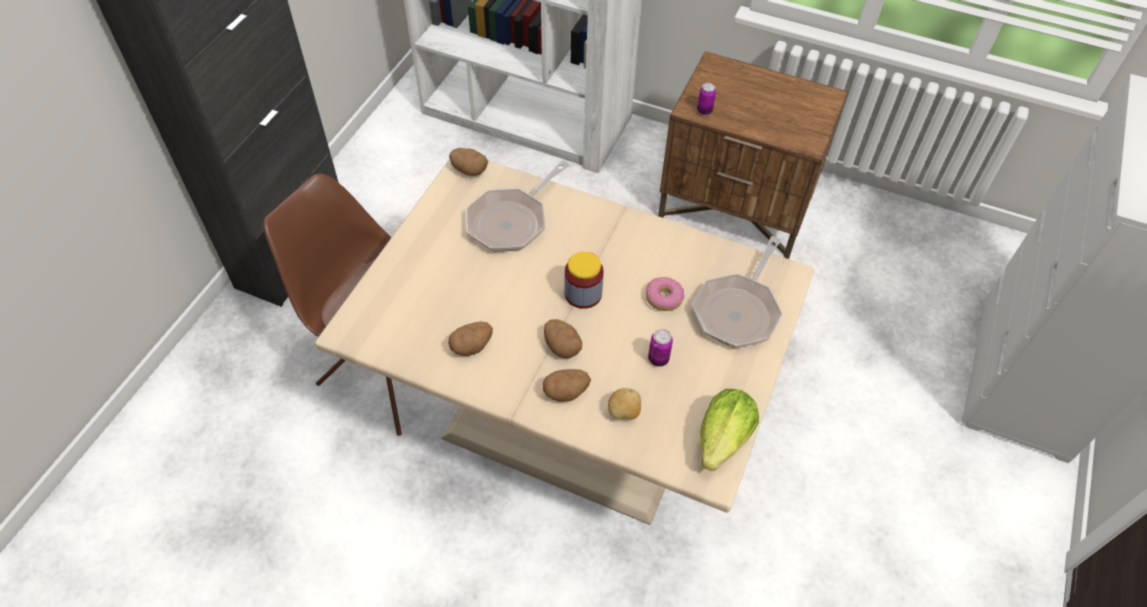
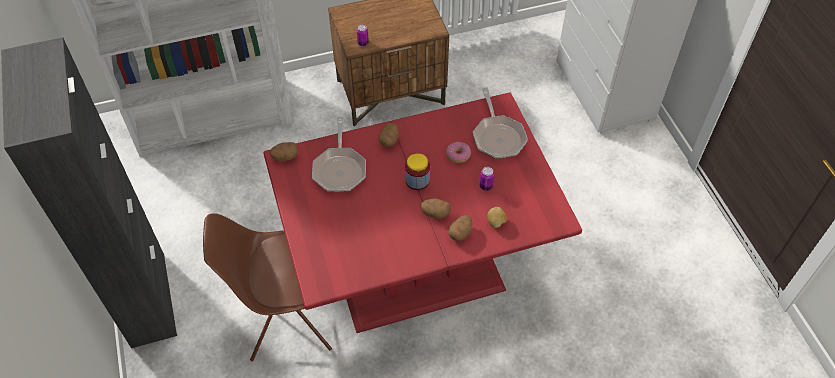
camera: 40 degrees left, 0 degrees up
beige dining table [315,159,814,525] -> red dining table [263,92,582,333]
potato [448,322,493,356] -> potato moved to [378,123,399,147]
lettuce [700,389,759,471] -> none

